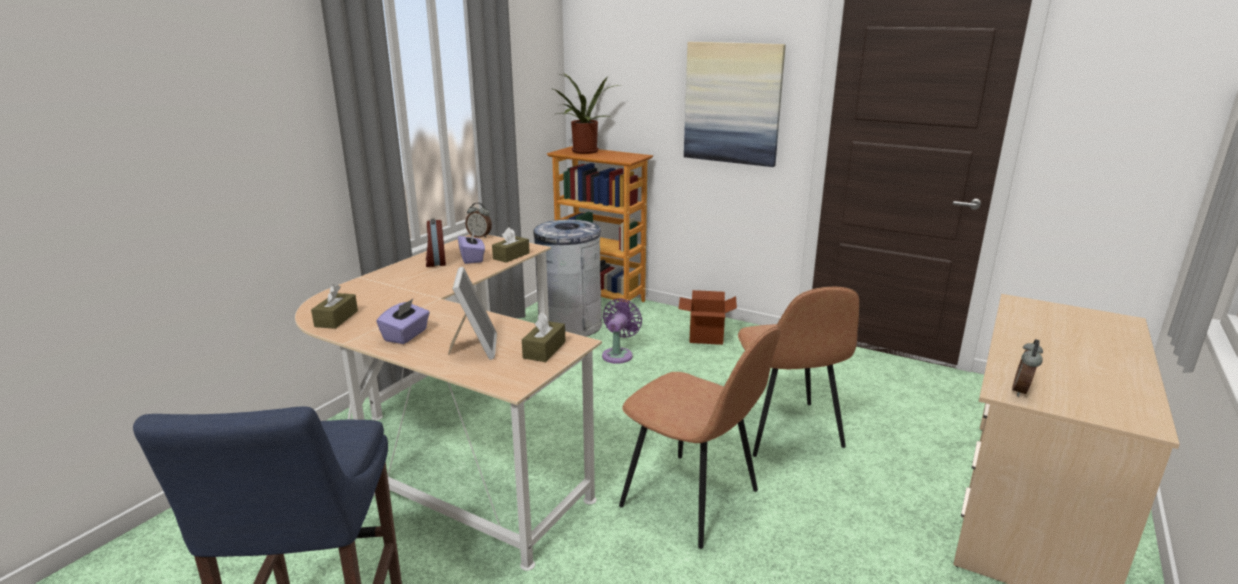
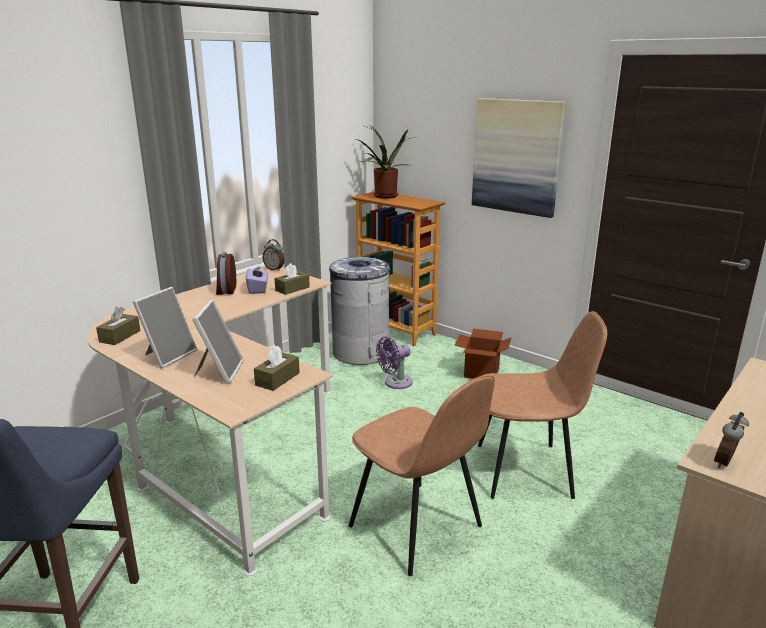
camera: 10 degrees right, 0 degrees up
purple tissue box [377,299,430,344] -> picture frame [133,287,197,368]
purple fan [602,298,642,364] -> purple fan turned 150 degrees counterclockwise [376,337,413,389]
brown chair [738,287,859,457] -> brown chair turned 90 degrees counterclockwise [478,311,607,499]

